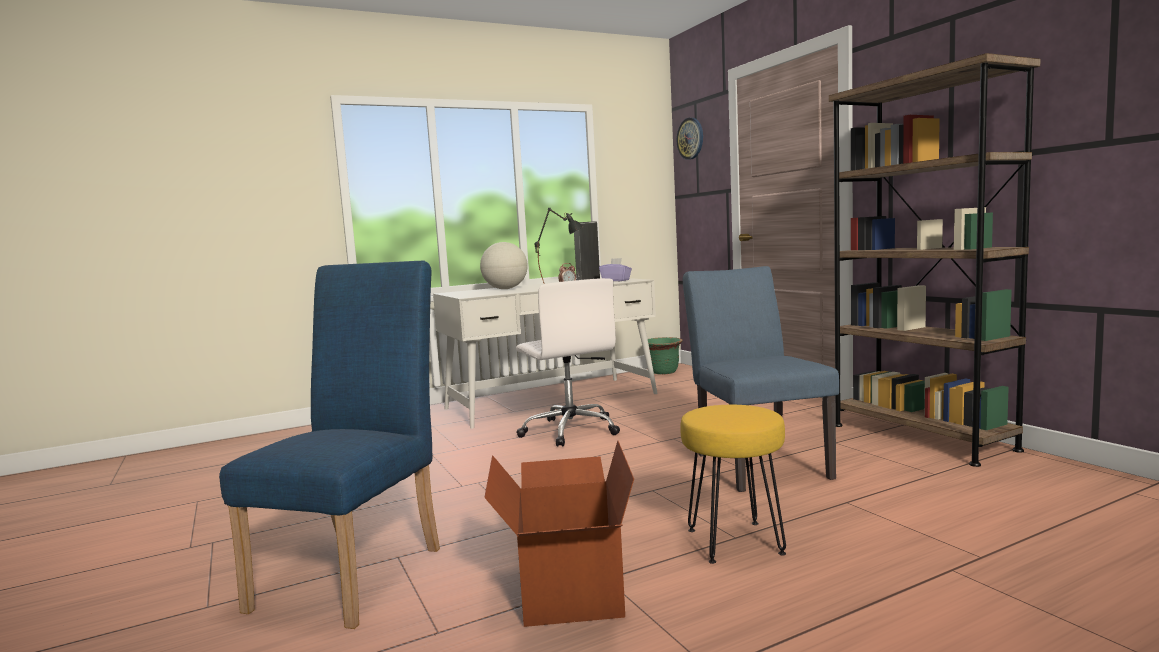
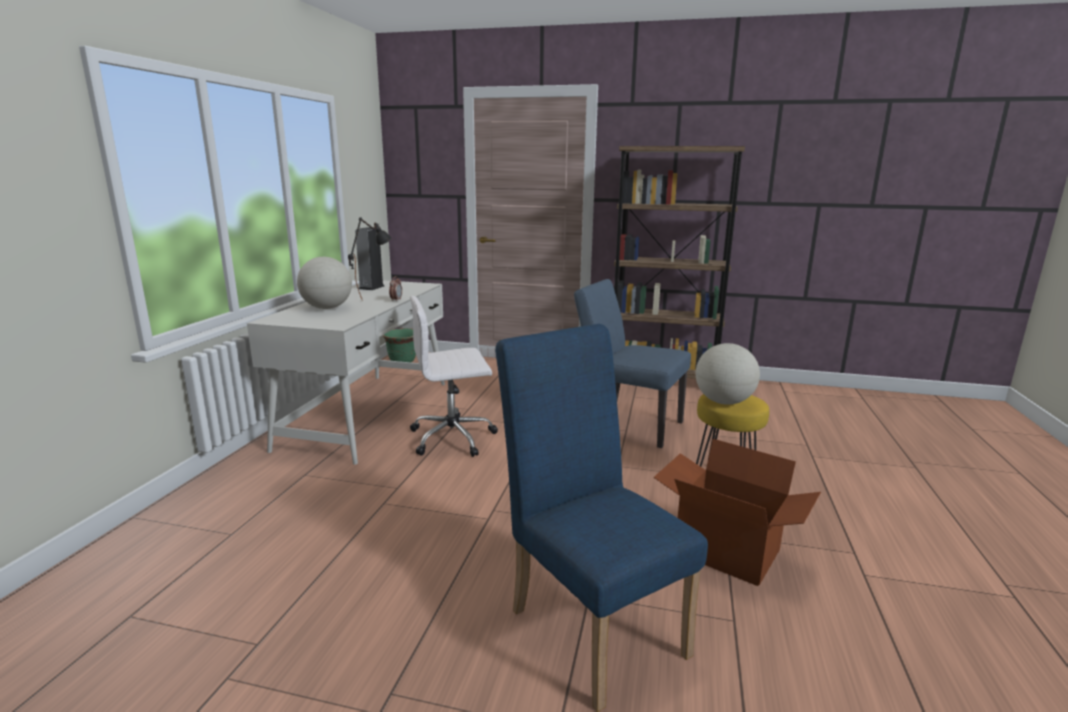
camera: 50 degrees left, 10 degrees up
white office chair [516,278,620,447] -> white office chair turned 150 degrees clockwise [410,296,498,457]
purple tissue box [599,258,632,281] -> none
wall clock [677,118,703,160] -> none
none -> globe [696,343,760,405]

